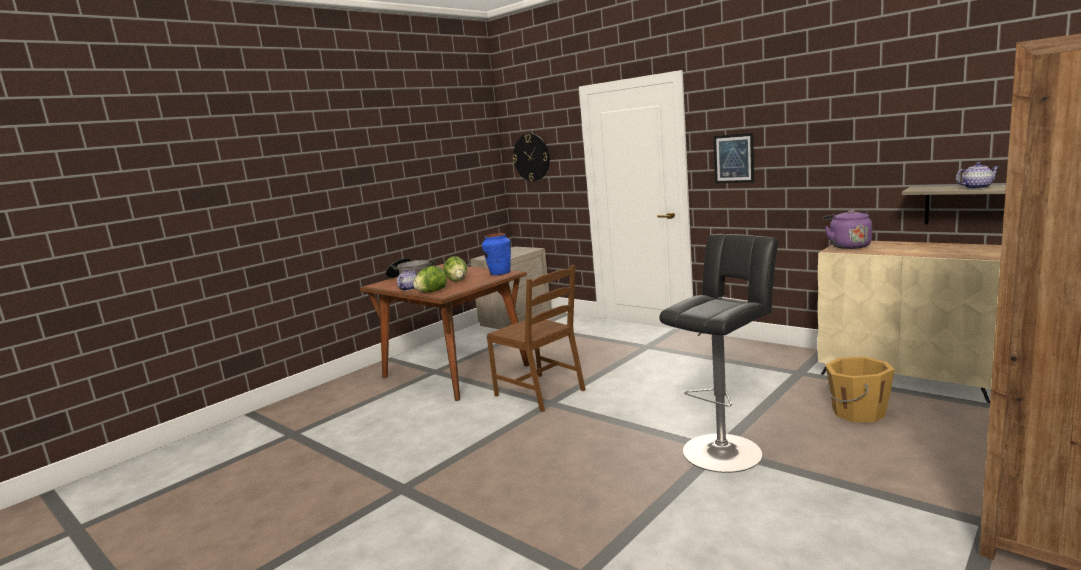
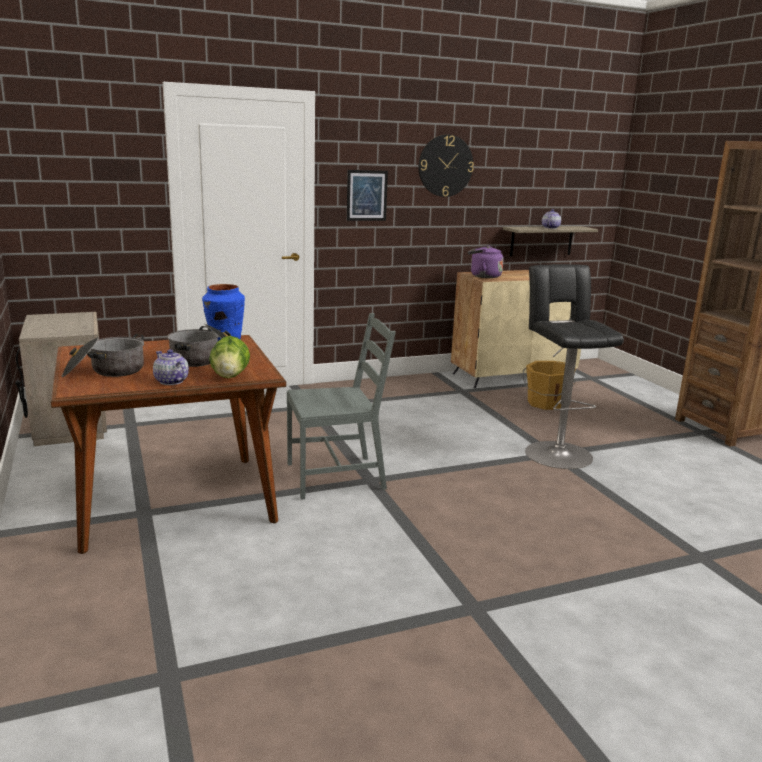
camera: 65 degrees left, 5 degrees up
lettuce [443,256,467,282] -> cooking pot [167,323,231,367]
brown chair [487,265,586,412] -> grey chair [287,313,396,500]
wall clock [513,133,550,181] -> wall clock moved to [418,135,474,197]

